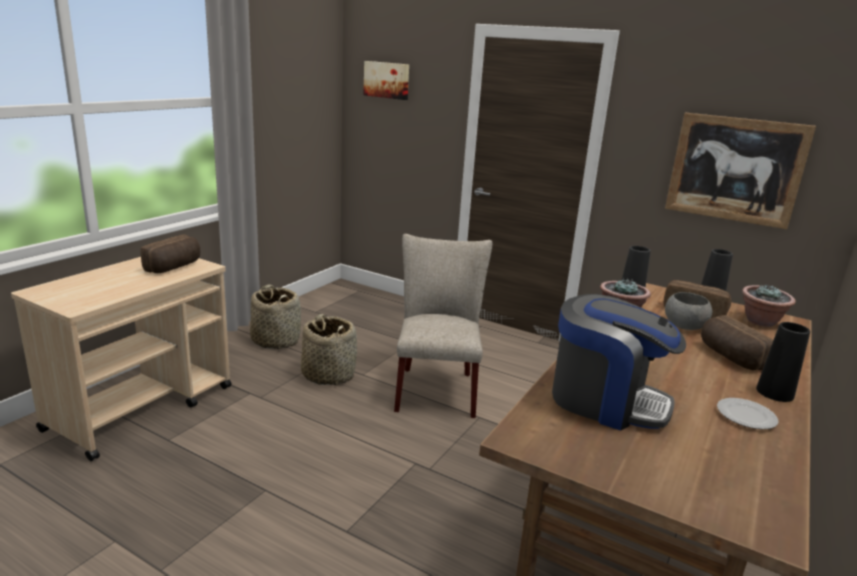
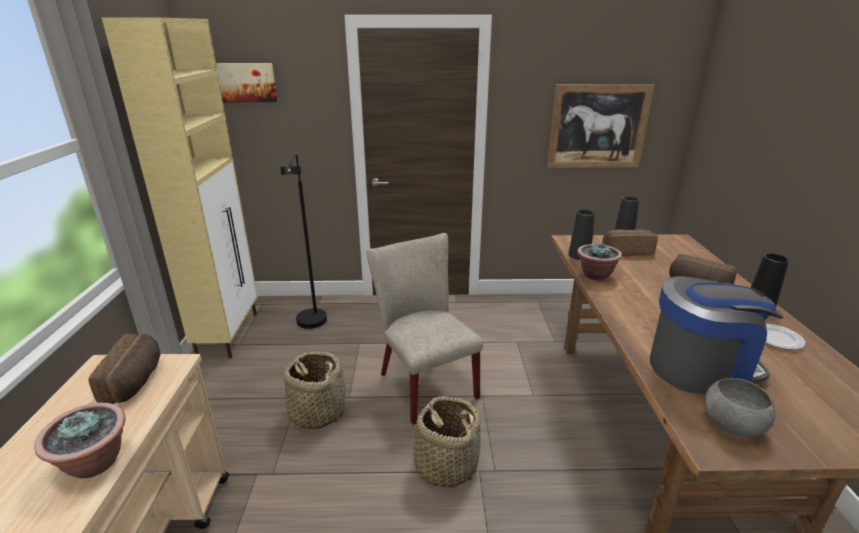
camera: 30 degrees left, 5 degrees up
basket [250,285,301,349] -> basket moved to [411,396,481,488]
grey bowl [665,292,712,330] -> grey bowl moved to [704,378,776,437]
potted plant [742,285,796,327] -> potted plant moved to [34,403,126,478]
none -> beige cabinet [102,18,258,359]
none -> black floor lamp [280,154,327,329]

